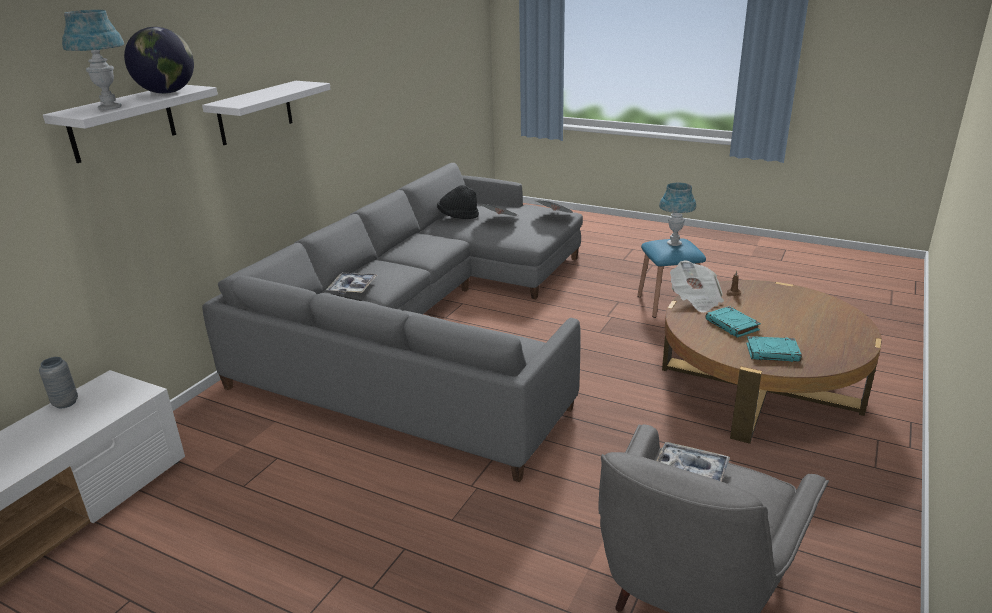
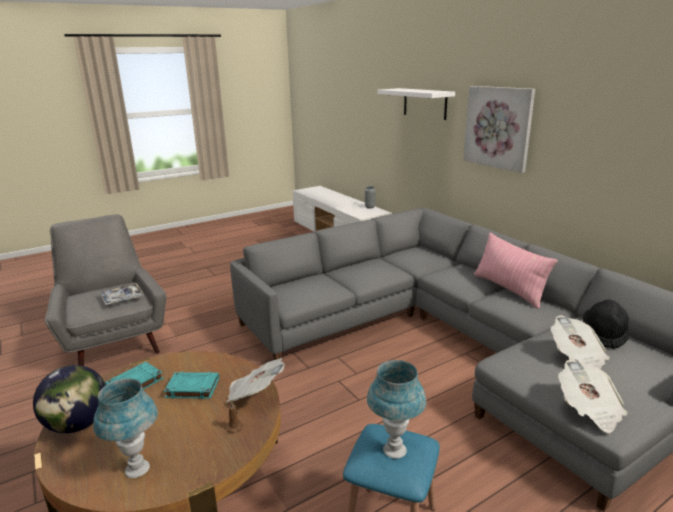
camera: 120 degrees right, 5 degrees down
blue table lamp [62,10,124,110] -> blue table lamp moved to [93,378,158,478]
globe [124,27,194,94] -> globe moved to [33,365,106,433]
white shelf [202,81,331,145] -> picture [463,86,535,173]
tray [326,272,377,294] -> none
none -> pink pillow [474,233,557,309]

